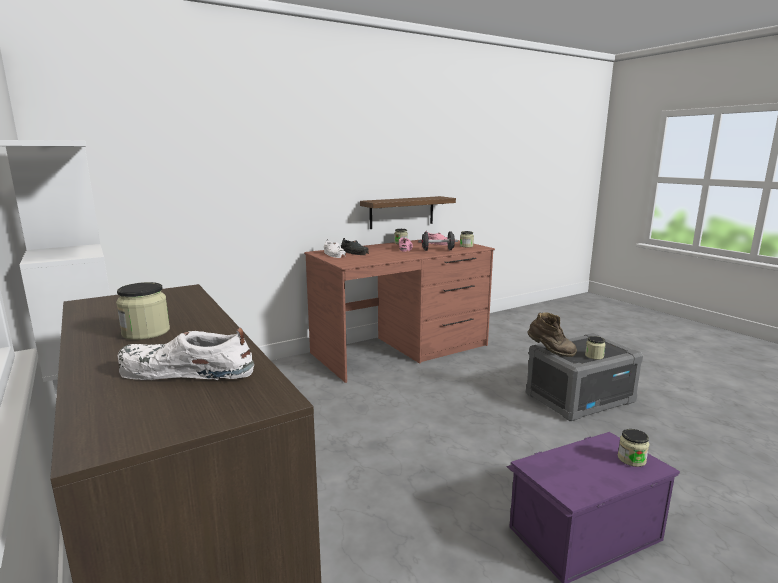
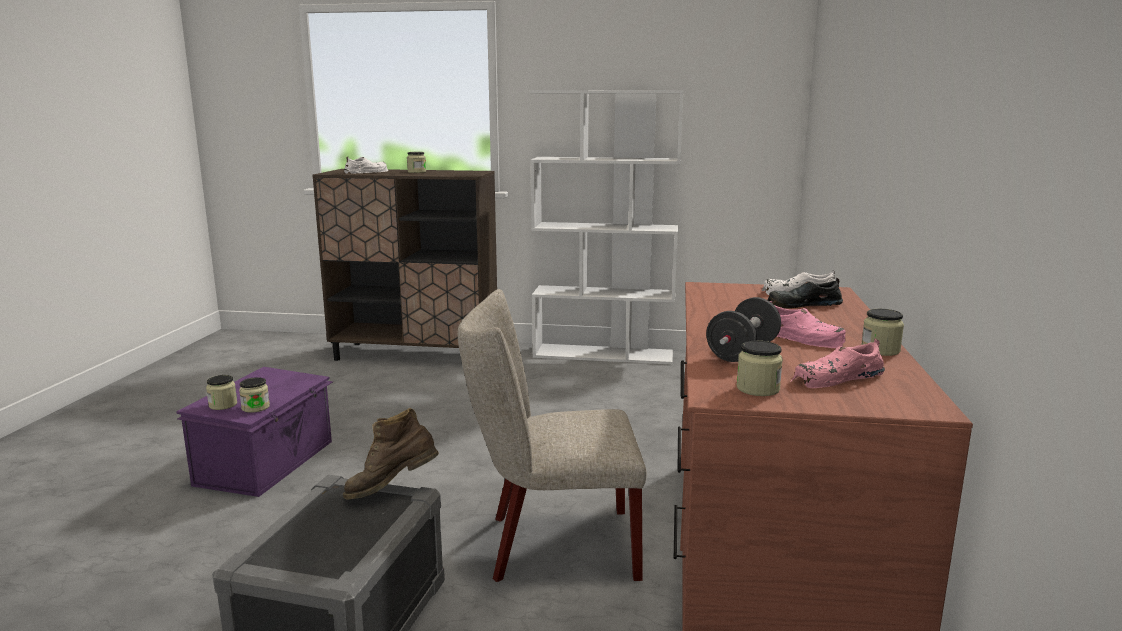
camera: 130 degrees right, 0 degrees up
shelf [360,196,456,229] -> none
jar [585,336,606,360] -> jar moved to [239,377,270,413]
none -> beige chair [458,289,647,582]

